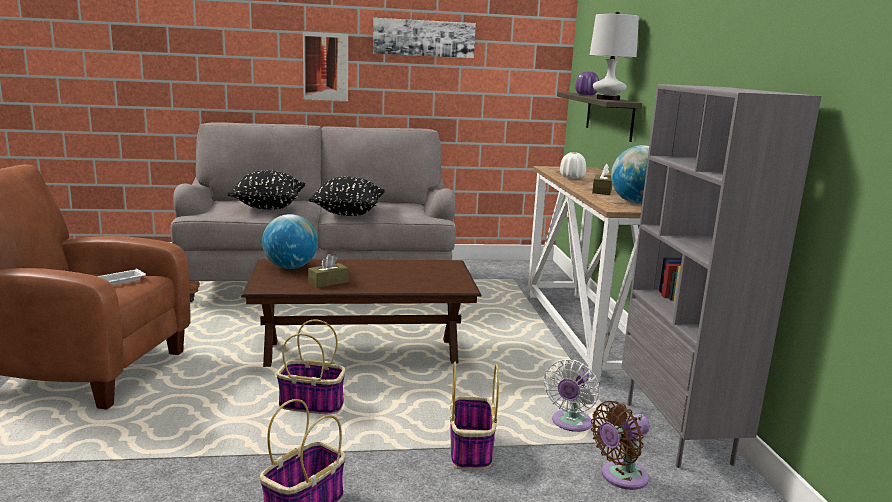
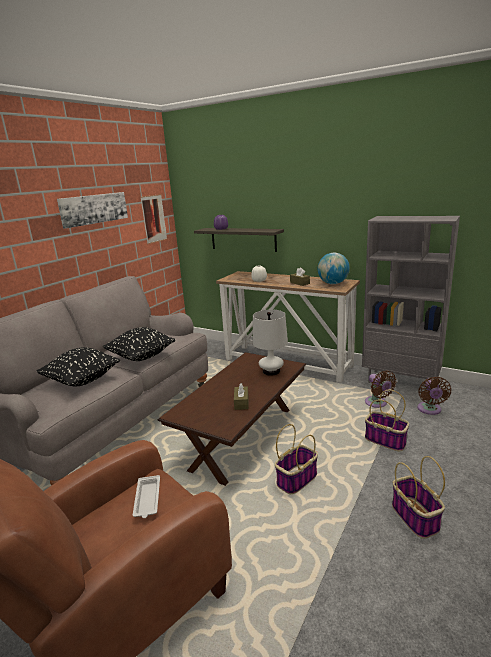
camera: 50 degrees left, 5 degrees up
globe [262,214,318,269] -> none
picture [303,30,348,102] -> picture moved to [140,194,167,244]
white fan [544,359,599,432] -> brown fan [365,370,397,408]
white table lamp [590,12,639,100] -> white table lamp moved to [253,310,288,376]

